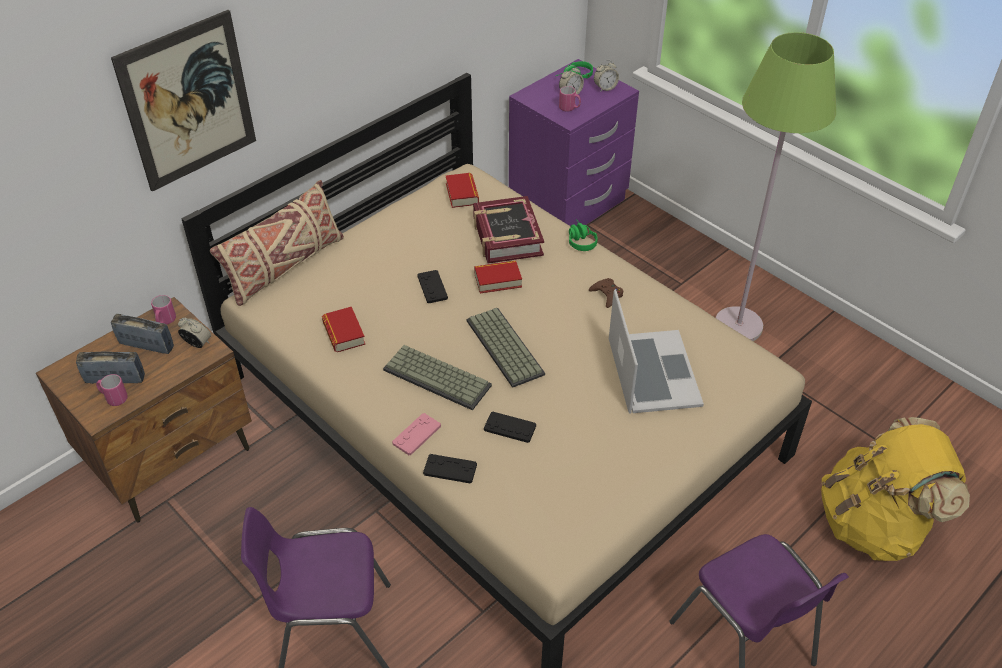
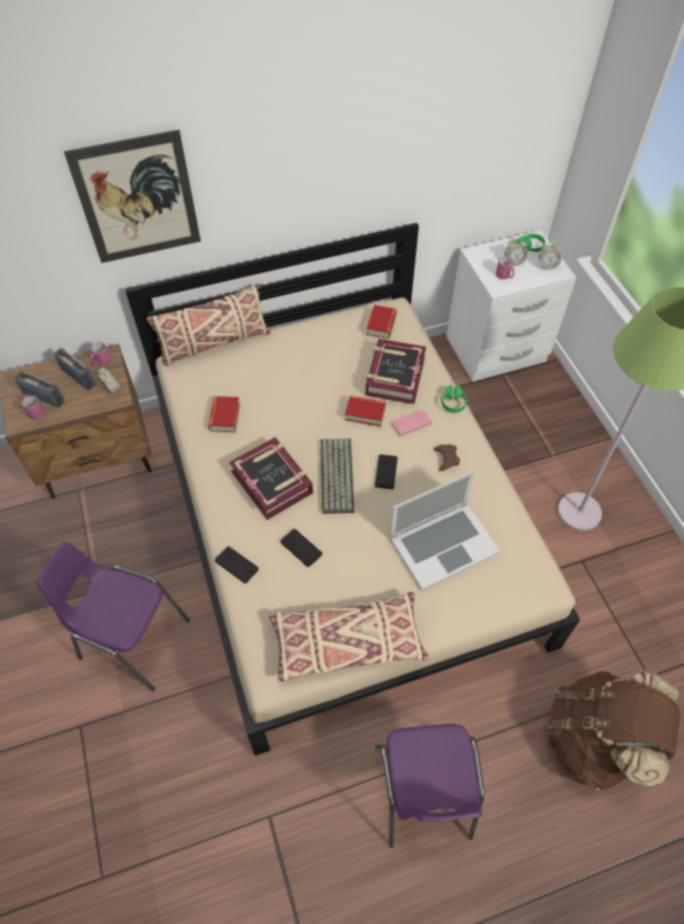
camera: 25 degrees right, 10 degrees up
keyboard [383,345,492,410] -> book [229,437,313,520]
pink game controller [392,413,441,455] -> pink game controller moved to [392,410,432,436]
black game controller [417,270,448,303] -> black game controller moved to [375,454,398,489]
purple nightstand [509,59,639,226] -> white nightstand [446,230,576,382]
laptop [609,289,704,414] -> laptop turned 45 degrees clockwise [389,471,501,591]
yellow backpack [821,417,970,561] -> brown backpack [549,670,680,791]
none -> beige pillow [269,592,429,682]

